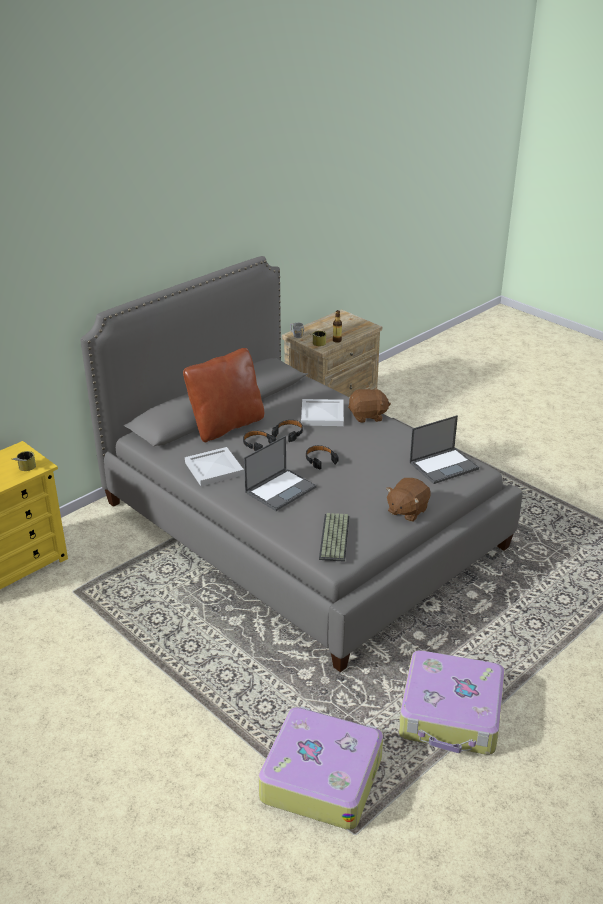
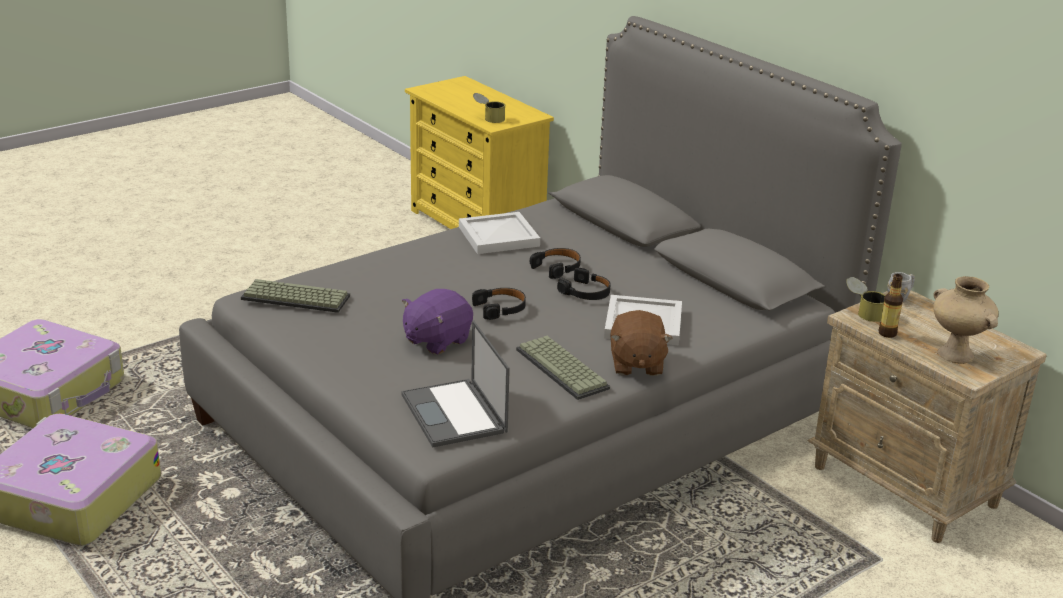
camera: 95 degrees right, 5 degrees down
brown pillow [183,348,264,442] -> none
laptop [244,436,317,511] -> none
brown plush toy [386,478,431,522] -> none
none -> purple plush toy [402,289,473,355]
none -> keyboard [516,336,610,400]
none -> beige vase [933,276,999,364]

